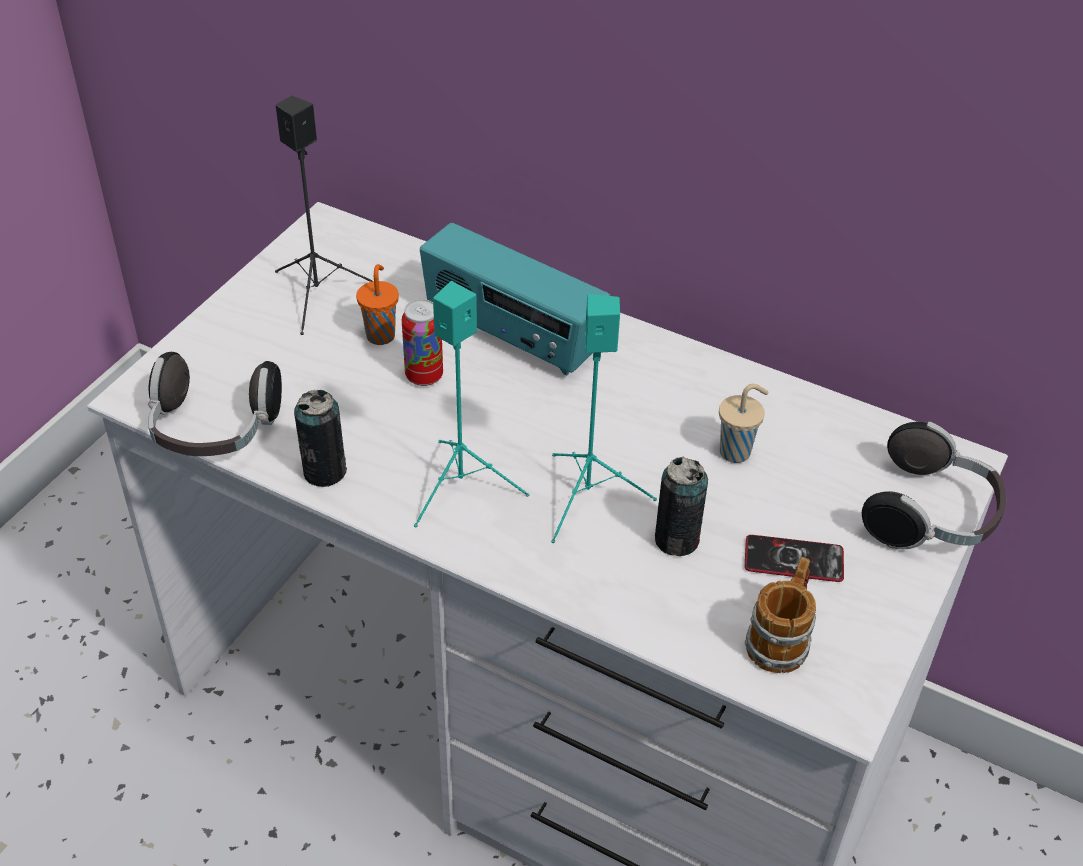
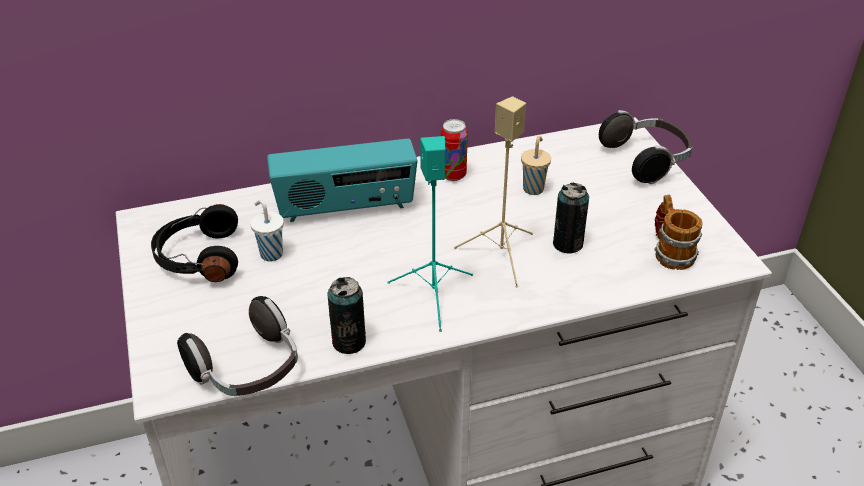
camera: 45 degrees left, 5 degrees down
black speaker [275,96,373,335] -> black headphones [151,204,238,282]
orange cup [356,264,399,345] -> white cup [250,199,284,262]
can [402,299,443,386] -> can moved to [441,119,468,181]
turquoise speaker [551,294,657,543] -> beige speaker [454,96,533,287]
phone [745,535,844,582] -> none

